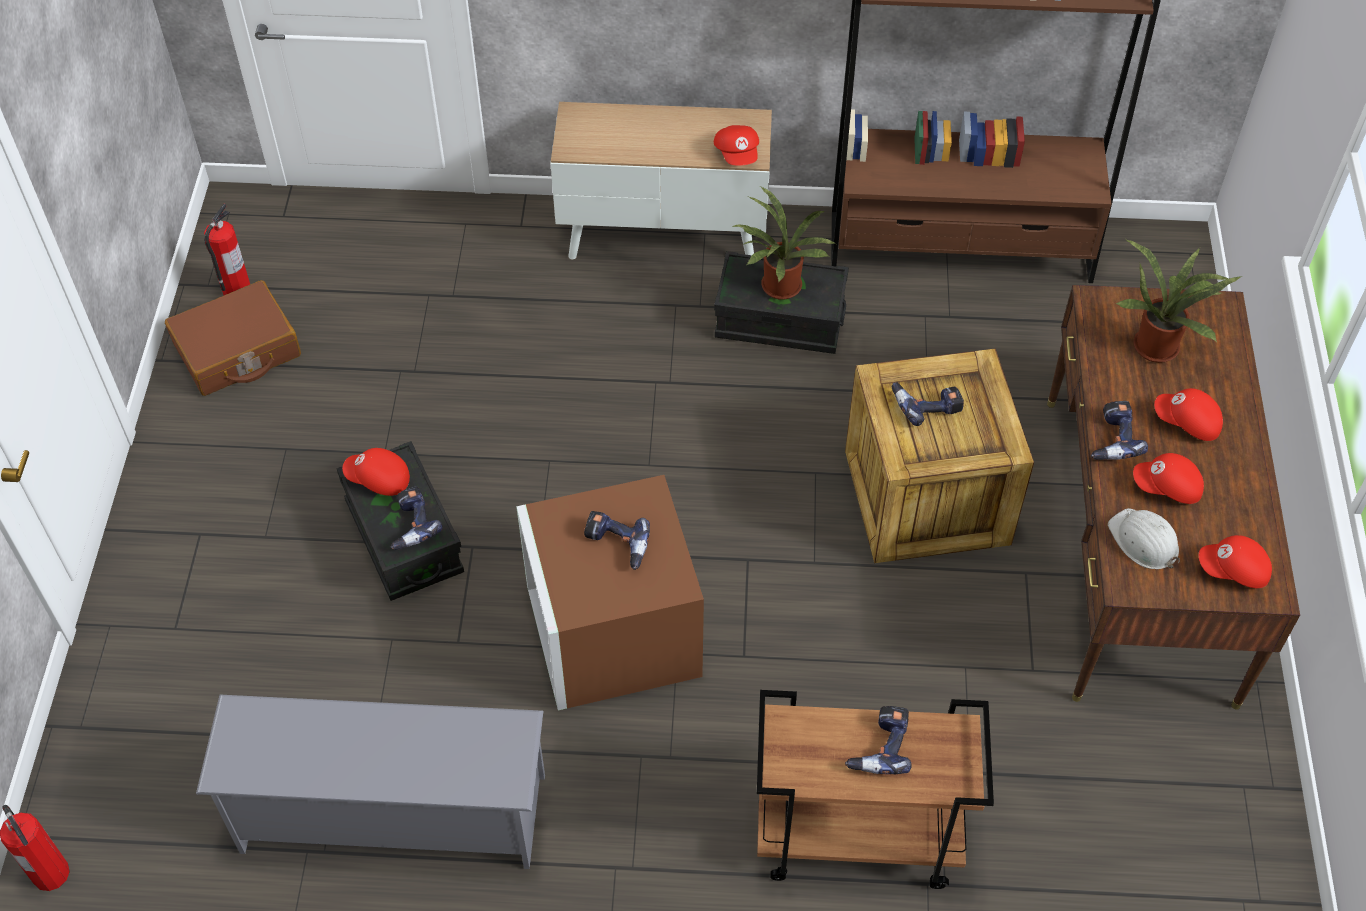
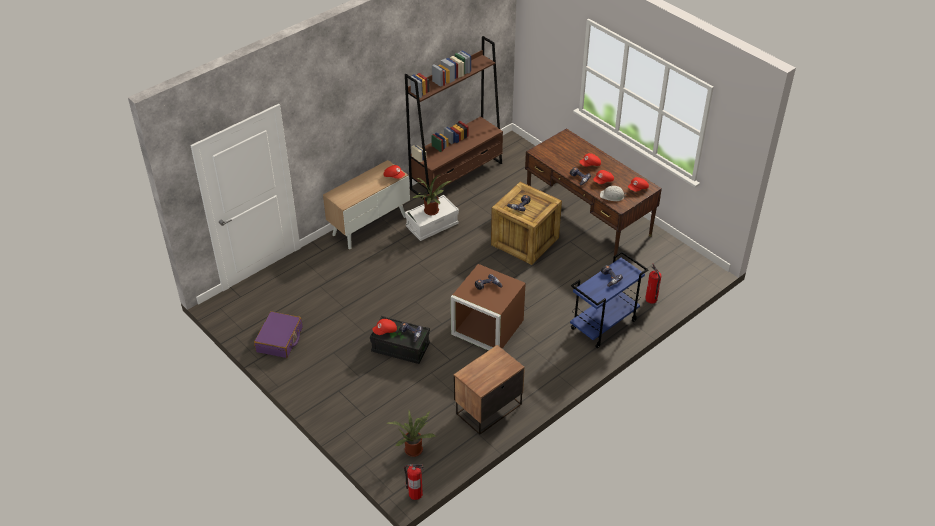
camera: 45 degrees left, 10 degrees down
brown suitcase [165,280,301,396] -> purple suitcase [254,311,303,358]
grey shoe rack [196,695,545,869] -> nightstand [454,345,525,435]
fire extinguisher [204,204,250,295] -> fire extinguisher moved to [645,263,661,304]
black storage box [714,251,849,354] -> white storage box [405,195,459,241]
brown cart [757,690,994,889] -> blue cart [570,251,649,348]
potted plant [1116,240,1241,363] -> potted plant moved to [386,411,436,457]

